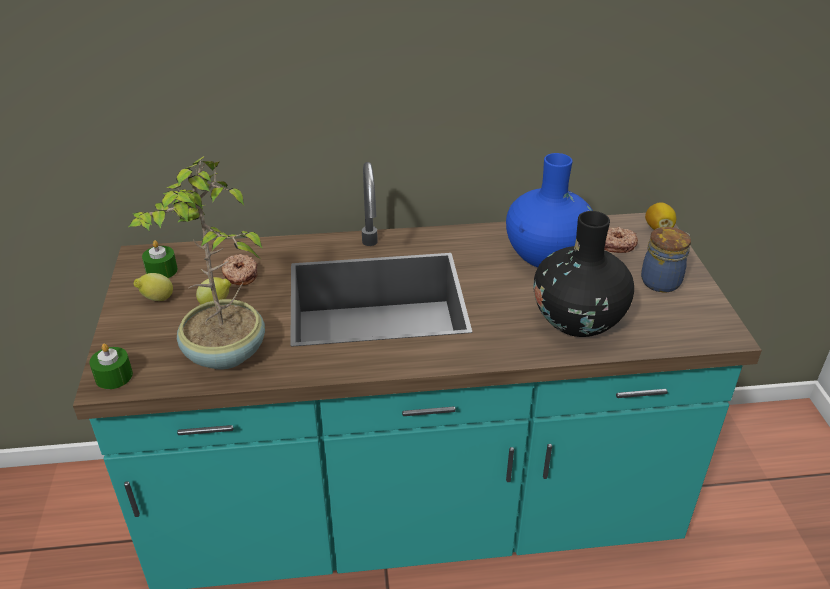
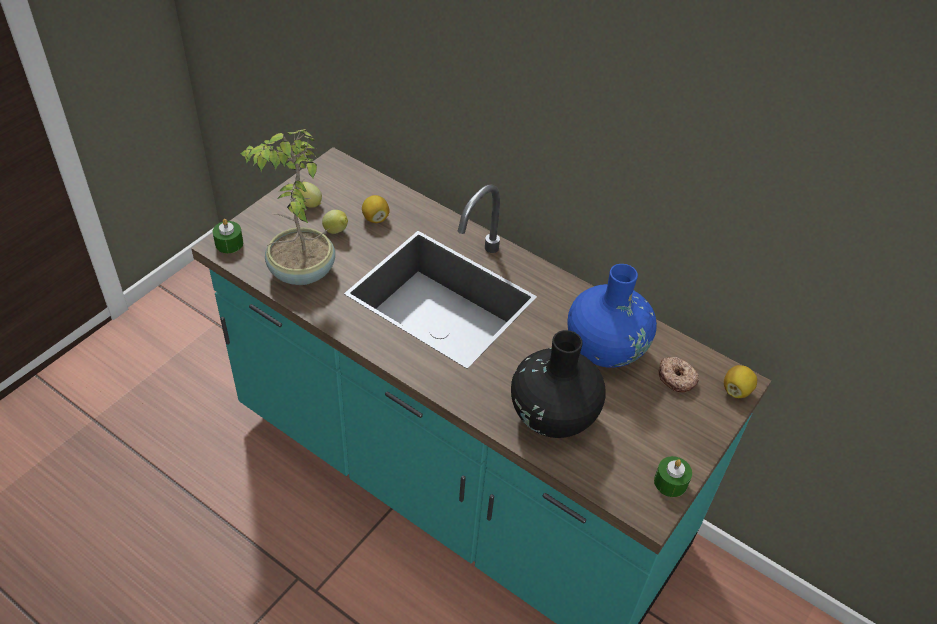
camera: 40 degrees right, 10 degrees up
green candle [142,240,178,278] -> green candle moved to [654,456,692,497]
donut [222,254,258,286] -> lemon [362,195,389,223]
jar [641,227,691,292] -> none

